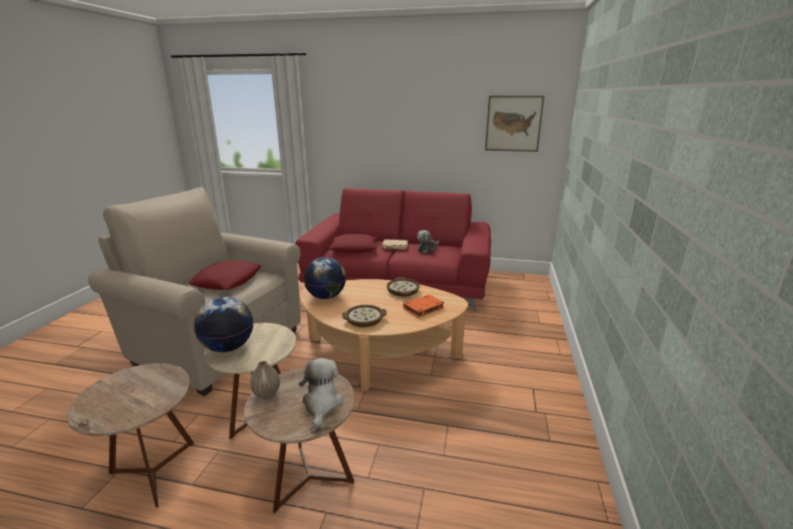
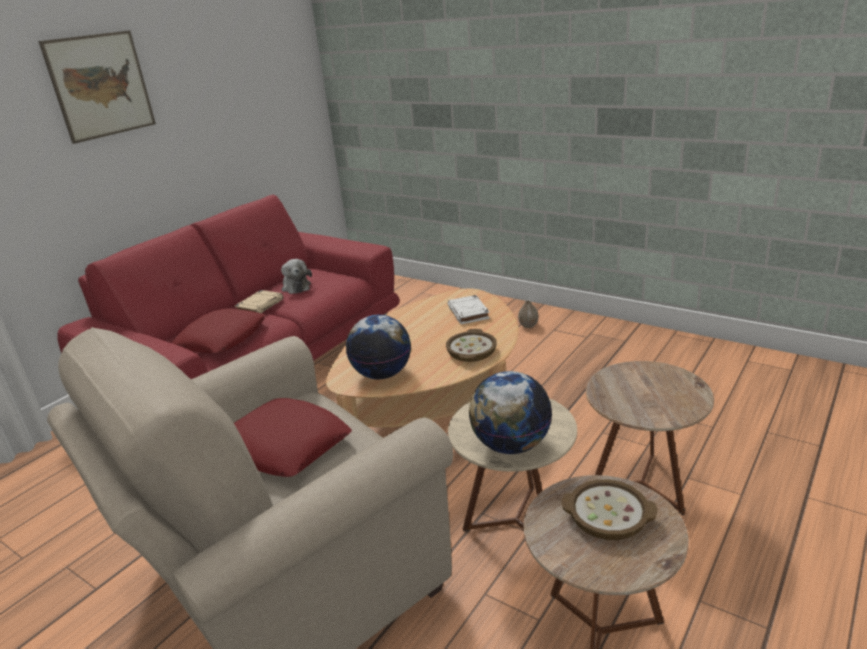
camera: 65 degrees left, 5 degrees up
vase [250,361,280,399] -> vase moved to [518,301,539,328]
plush toy [299,358,343,429] -> none
bowl [387,277,420,297] -> bowl moved to [561,479,658,540]
orange book [403,294,445,318] -> white book [447,295,490,324]
picture [485,96,544,152] -> picture moved to [38,30,156,144]

